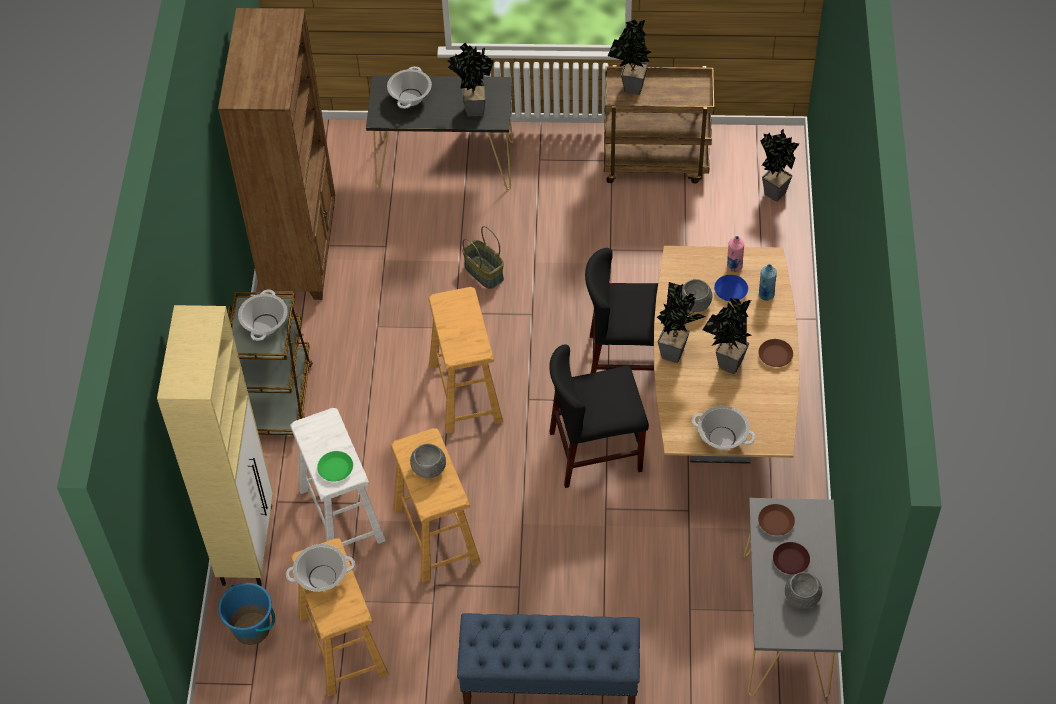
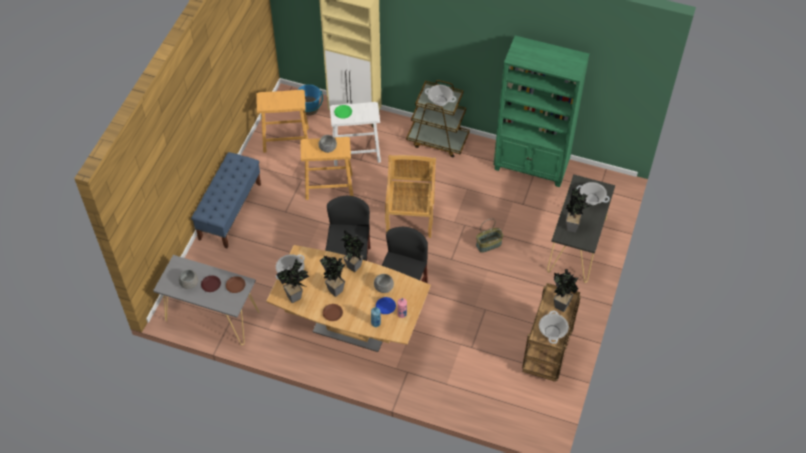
camera: 105 degrees right, 0 degrees up
brown bookcase [218,8,335,300] -> green bookcase [494,36,590,187]
cooking pot [286,544,355,592] -> cooking pot moved to [539,311,569,344]
beige stool [428,287,503,434] -> beige chair [385,155,436,238]
potted plant [760,129,799,201] -> potted plant moved to [276,259,309,303]

